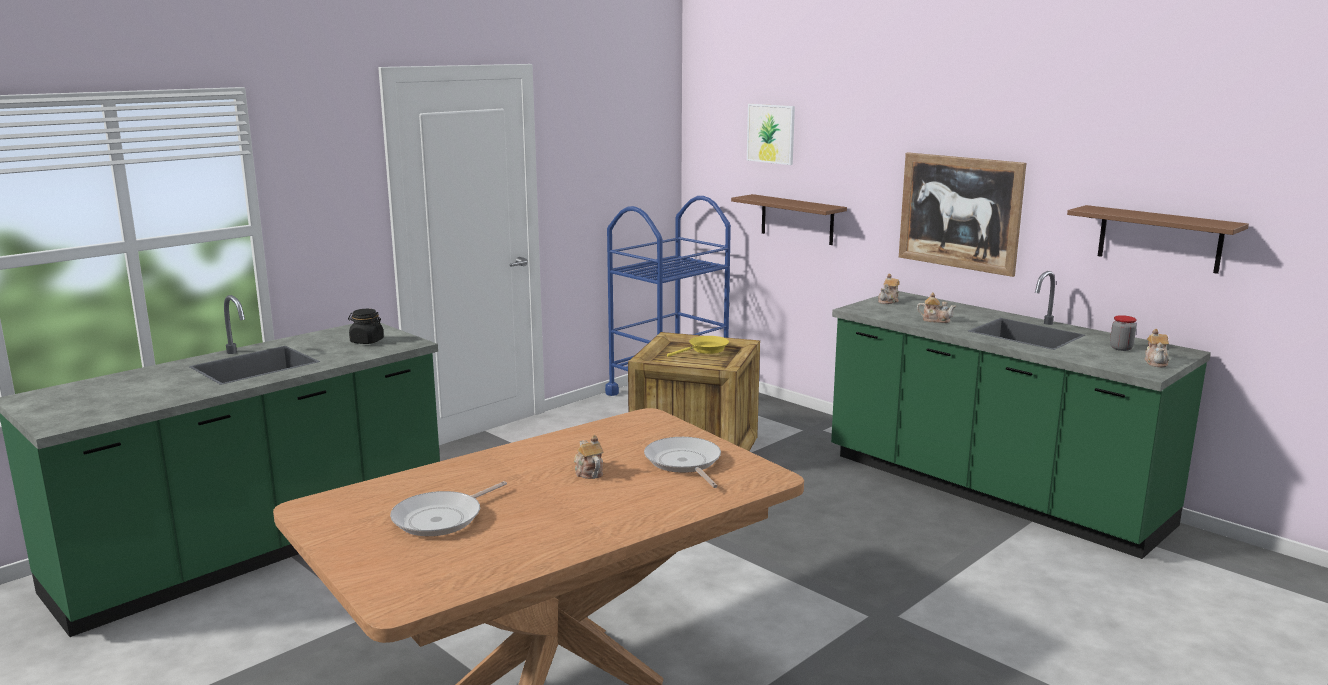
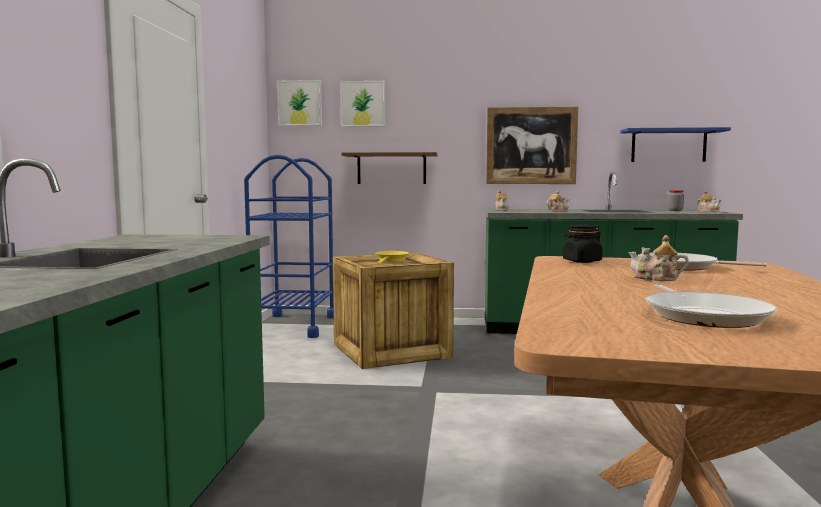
camera: 40 degrees left, 10 degrees down
black jar [348,309,384,344] -> black jar moved to [563,224,603,263]
brown shelf [1067,205,1249,274] -> blue shelf [621,127,731,162]
none -> picture [277,80,322,126]

